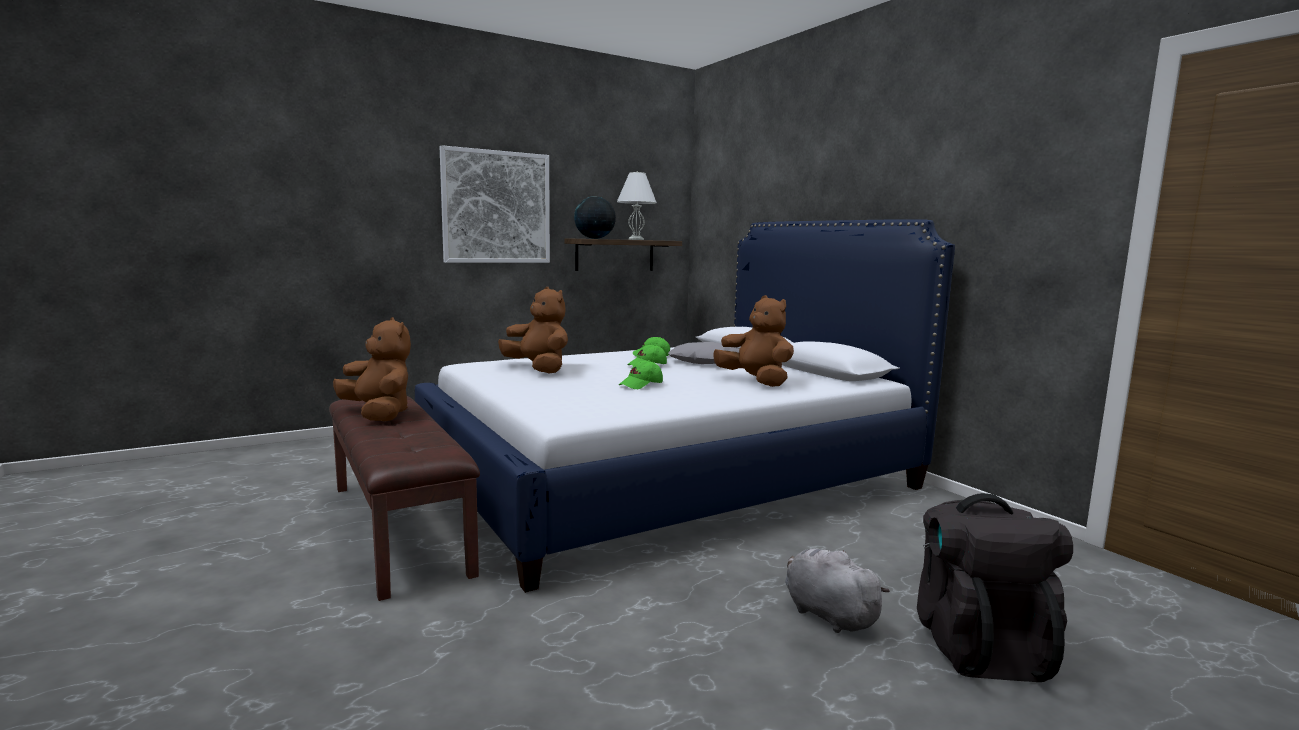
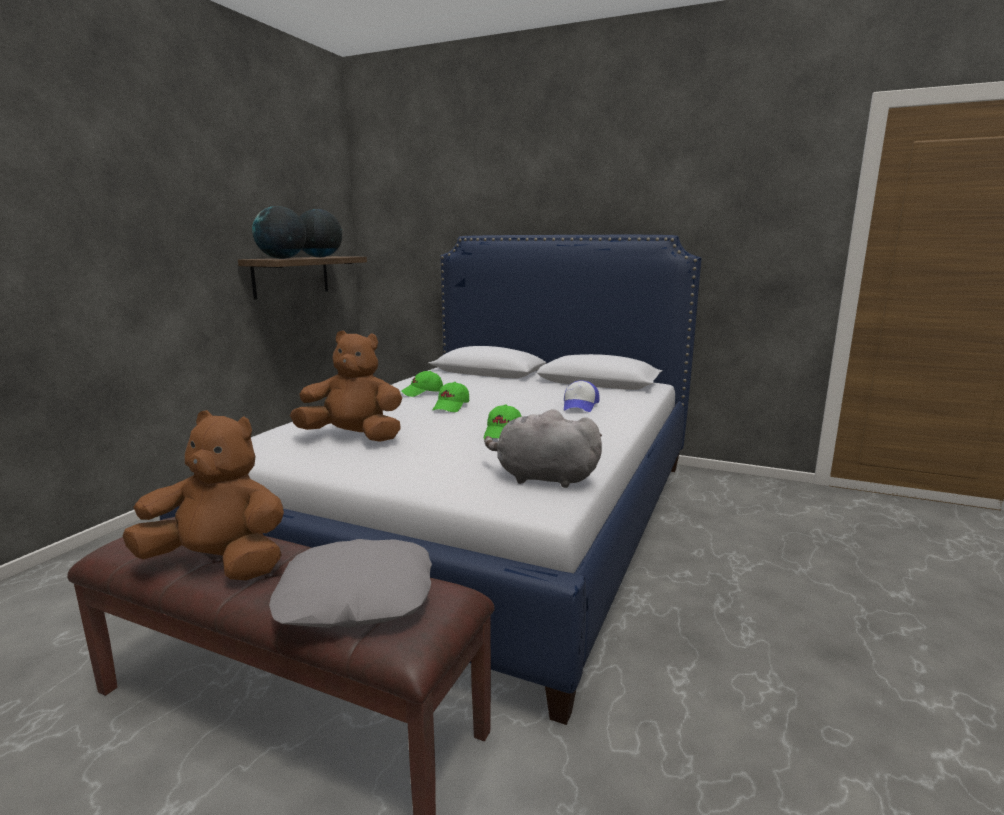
camera: 35 degrees left, 5 degrees up
picture [439,145,550,263] -> none
white table lamp [617,171,657,240] -> globe [299,209,342,257]
grey pillow [668,342,739,364] -> grey pillow moved to [269,539,432,628]
brown plush toy [713,295,794,387] -> cap [564,380,600,412]
grey plush toy [785,548,890,633] -> grey plush toy moved to [484,409,602,488]
black backpack [917,493,1073,682] -> none

